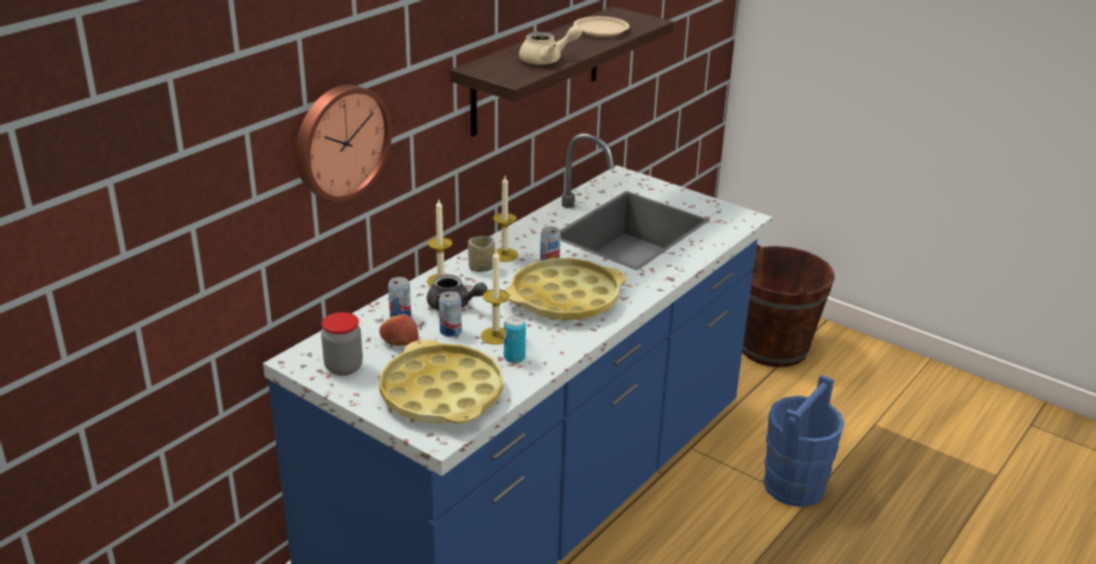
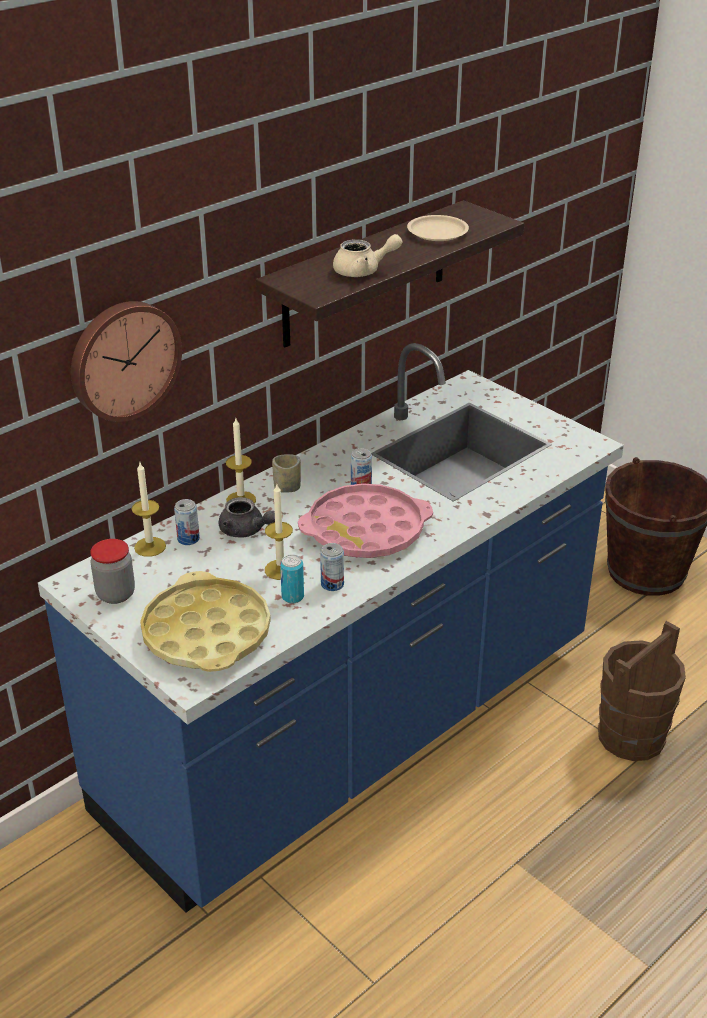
camera: 10 degrees right, 5 degrees up
apple [379,314,419,346] -> none
can [439,291,462,337] -> can moved to [320,543,344,591]
candle [493,176,518,262] -> candle moved to [132,463,166,557]
yellow tray [505,258,626,320] -> pink tray [298,483,433,558]
blue bucket [764,374,845,507] -> brown bucket [598,621,686,761]

